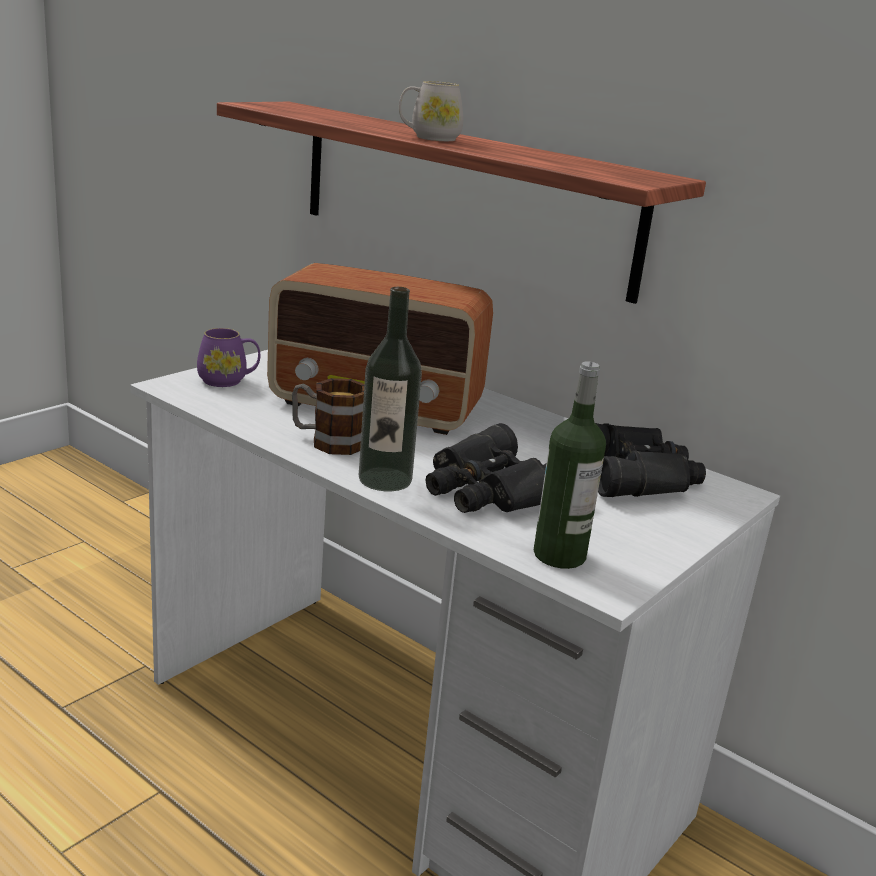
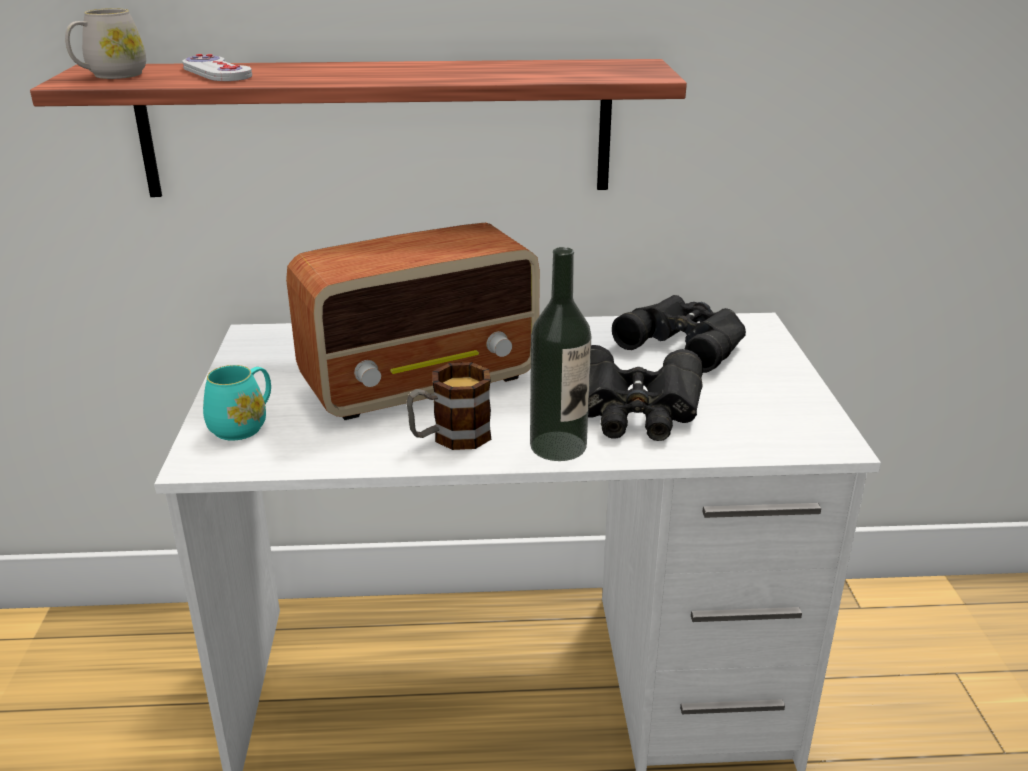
camera: 40 degrees left, 5 degrees up
purple mug [197,328,260,387] -> turquoise mug [203,365,271,441]
white mug [399,81,463,141] -> white mug moved to [65,8,146,79]
bottle [534,361,606,569] -> none
none -> white game controller [182,54,252,81]

